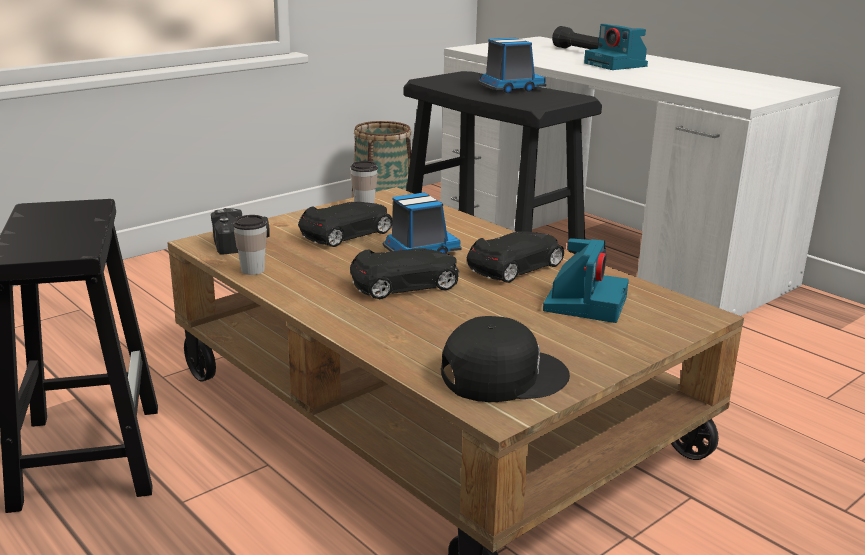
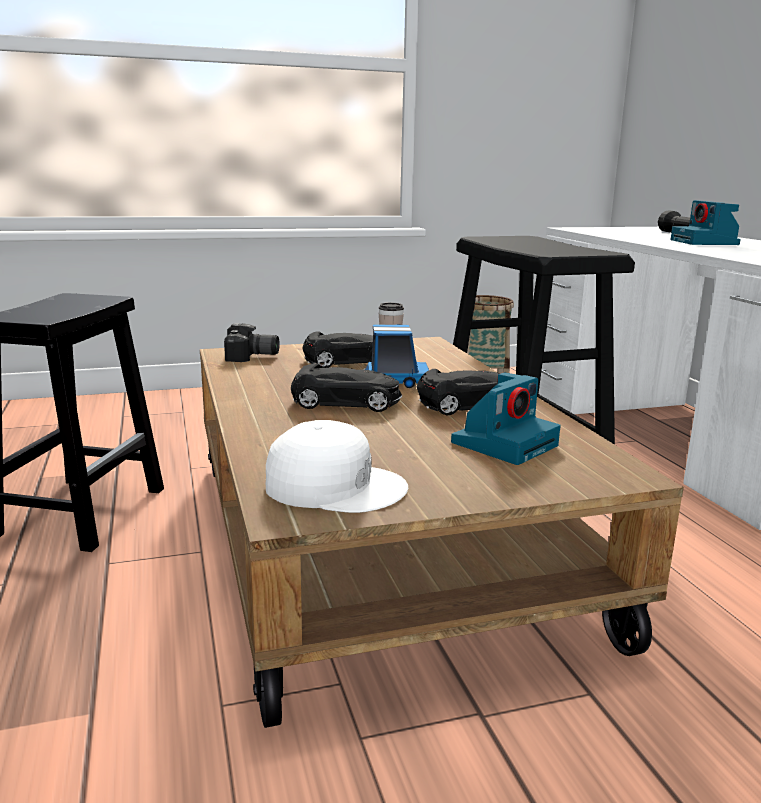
camera: 25 degrees right, 5 degrees down
cup [233,215,267,275] -> none
black cap [441,316,570,402] -> white cap [266,420,408,513]
toy truck [478,38,546,93] -> none

